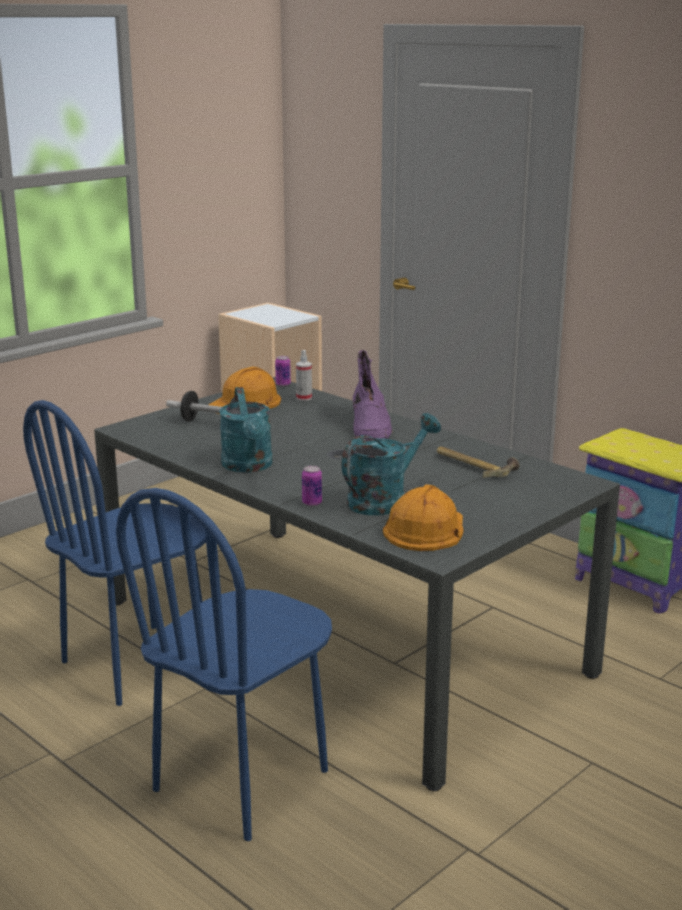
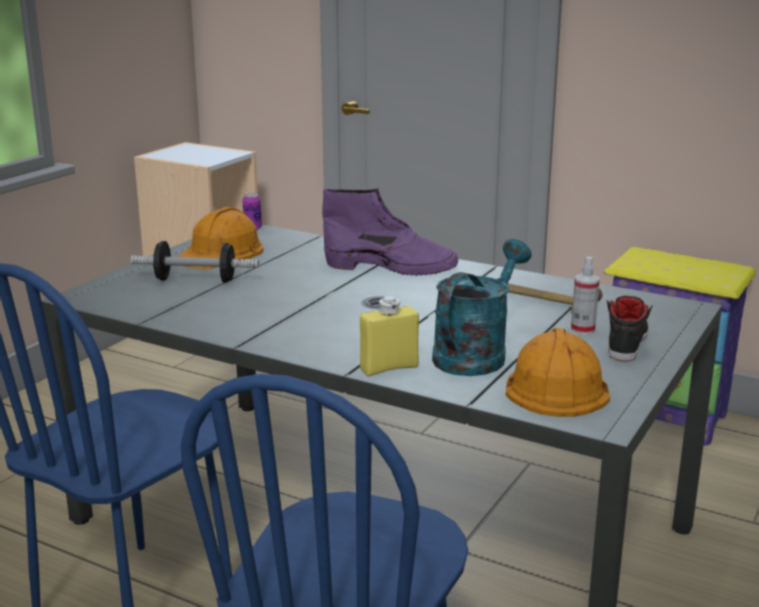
camera: 15 degrees left, 0 degrees up
turquoise watering can [219,387,273,473] -> none
spray bottle [296,350,312,401] -> spray bottle moved to [571,257,600,335]
can [302,466,322,506] -> yellow bottle [360,296,419,376]
purple boot [353,350,393,439] -> purple boot turned 60 degrees counterclockwise [322,188,458,276]
none -> black shoe [607,296,653,361]

